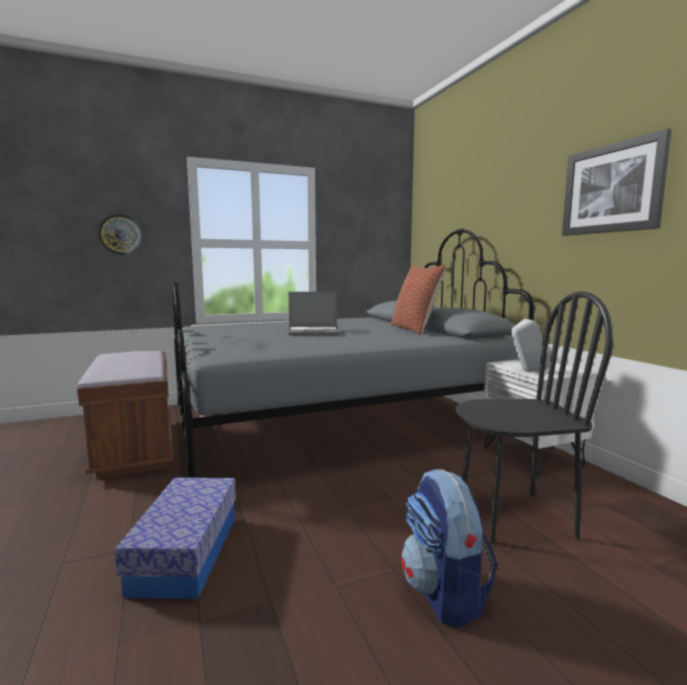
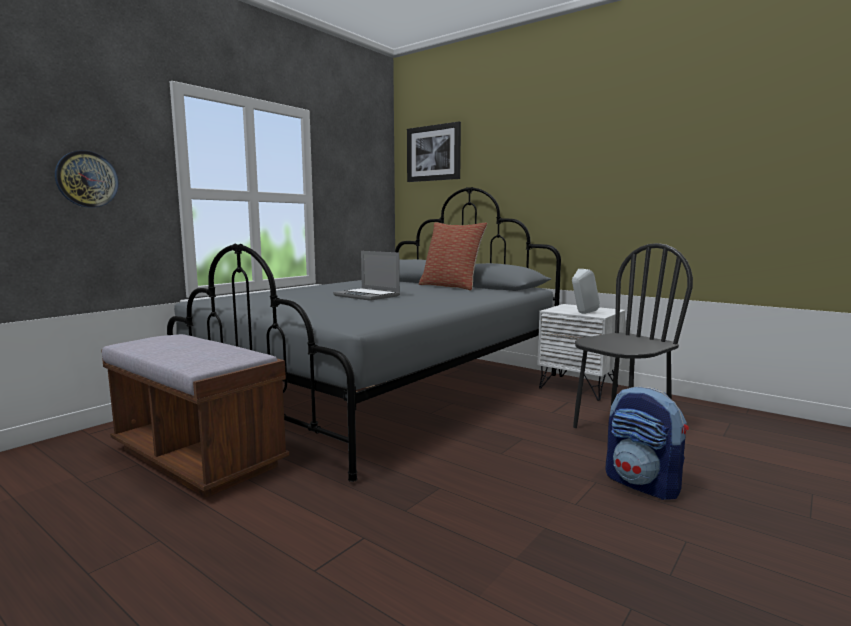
camera: 30 degrees left, 0 degrees up
storage box [114,477,236,599] -> none
laptop [288,292,340,336] -> laptop turned 75 degrees clockwise [333,251,400,301]
picture [562,129,672,236] -> picture moved to [407,122,461,182]

